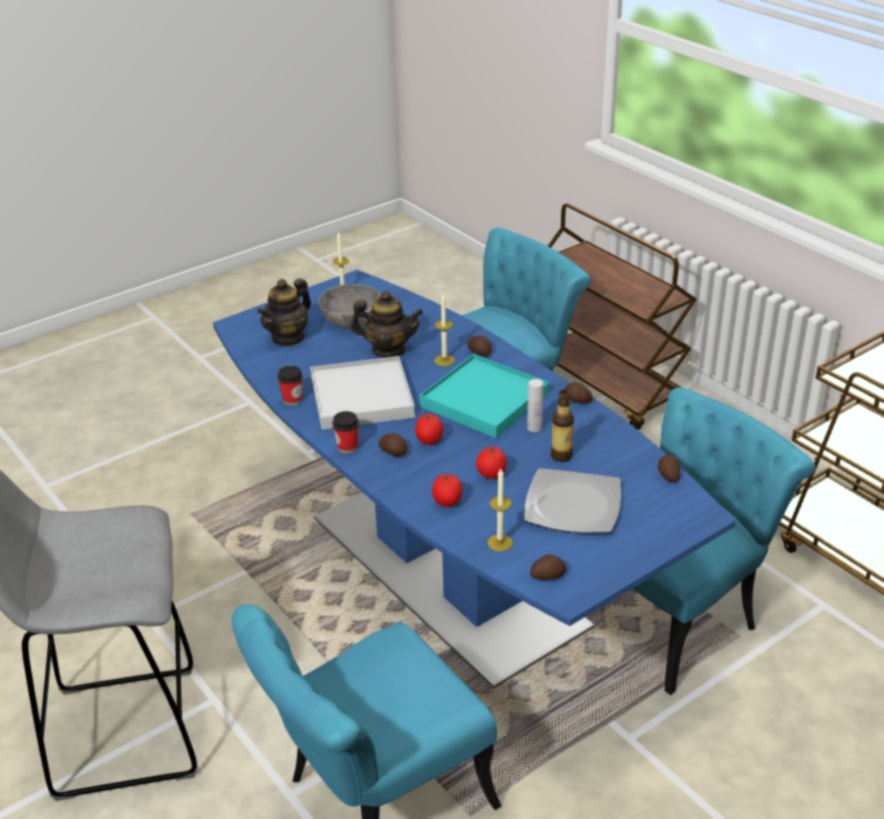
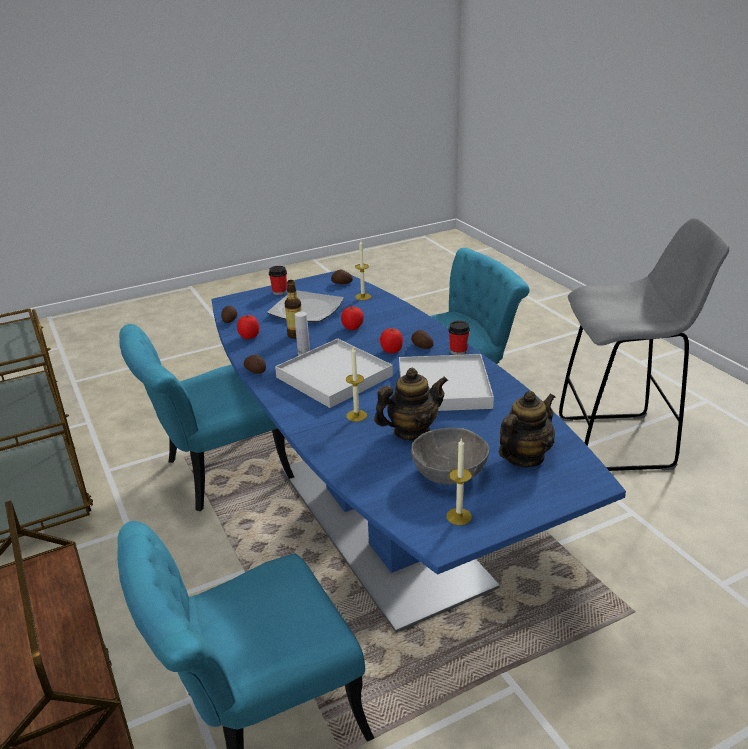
camera: 170 degrees left, 5 degrees down
cup [278,366,303,406] -> cup moved to [269,266,287,295]
teapot [350,291,423,358] -> teapot turned 135 degrees clockwise [374,368,448,440]
turquoise tray [419,354,549,438] -> white tray [275,338,393,408]
tomato [432,474,462,507] -> tomato moved to [237,315,259,339]
potato [467,336,492,356] -> none

